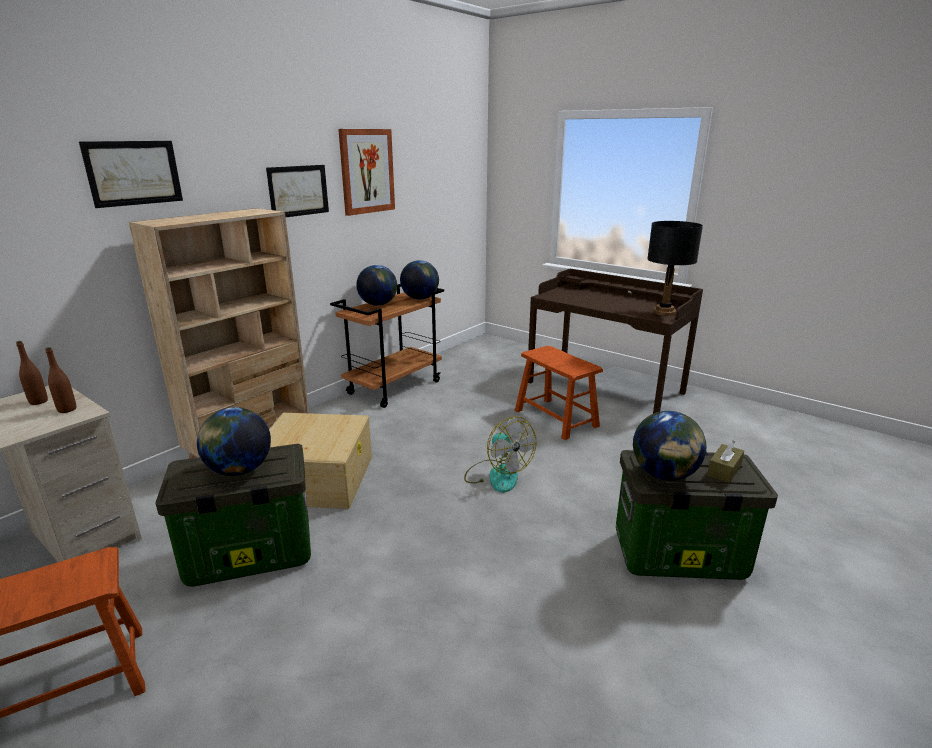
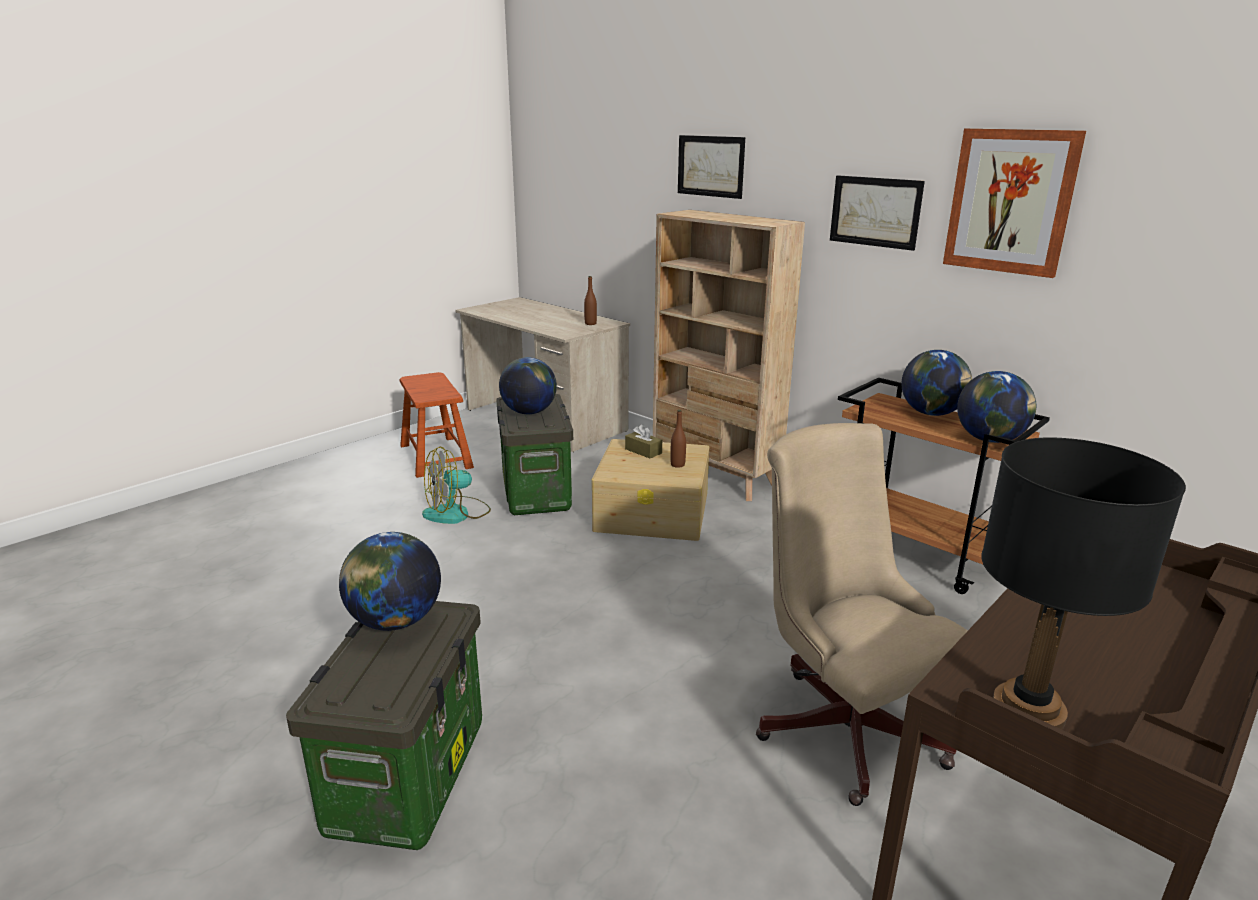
camera: 95 degrees right, 0 degrees up
brown bottle [46,347,76,413] -> brown bottle moved to [670,410,686,468]
fan [464,416,536,493] -> fan moved to [422,446,491,524]
brown stool [515,346,603,440] -> beige office chair [756,423,968,806]
brown tissue box [707,440,744,483] -> brown tissue box moved to [625,424,662,458]

